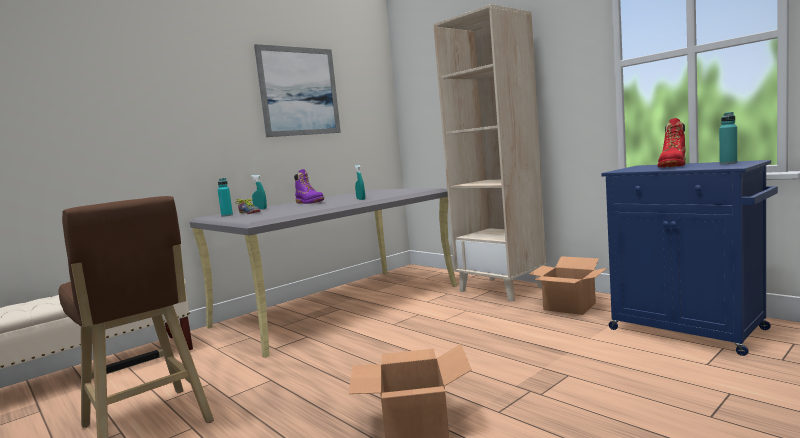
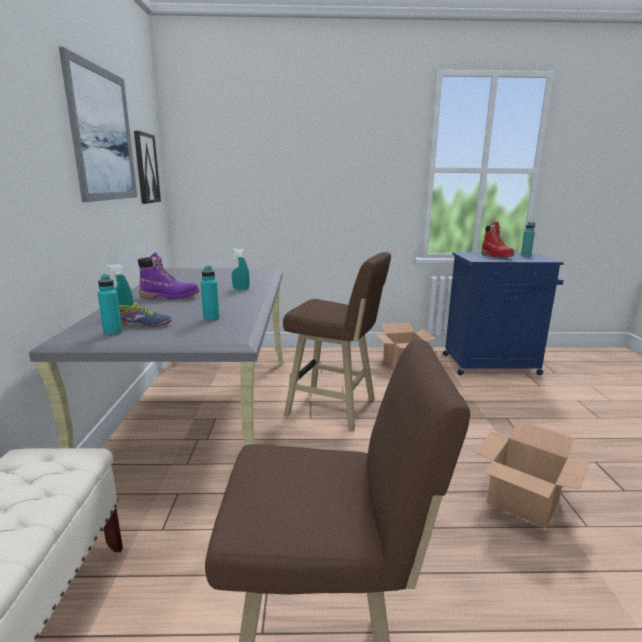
camera: 50 degrees left, 10 degrees up
beige bookcase [433,4,546,301] -> none
none -> picture [134,131,161,204]
none -> turquoise bottle [201,266,219,321]
none -> brown stool [283,252,391,432]

